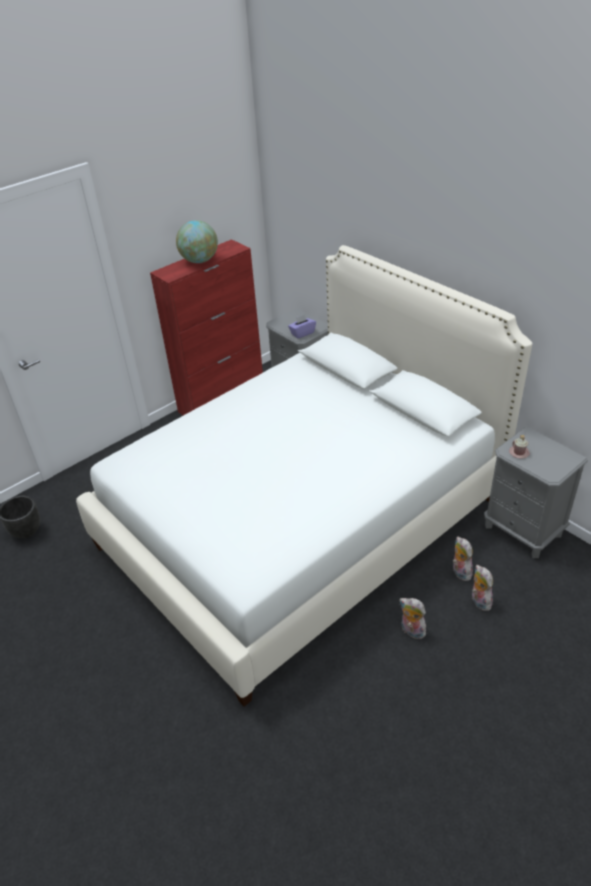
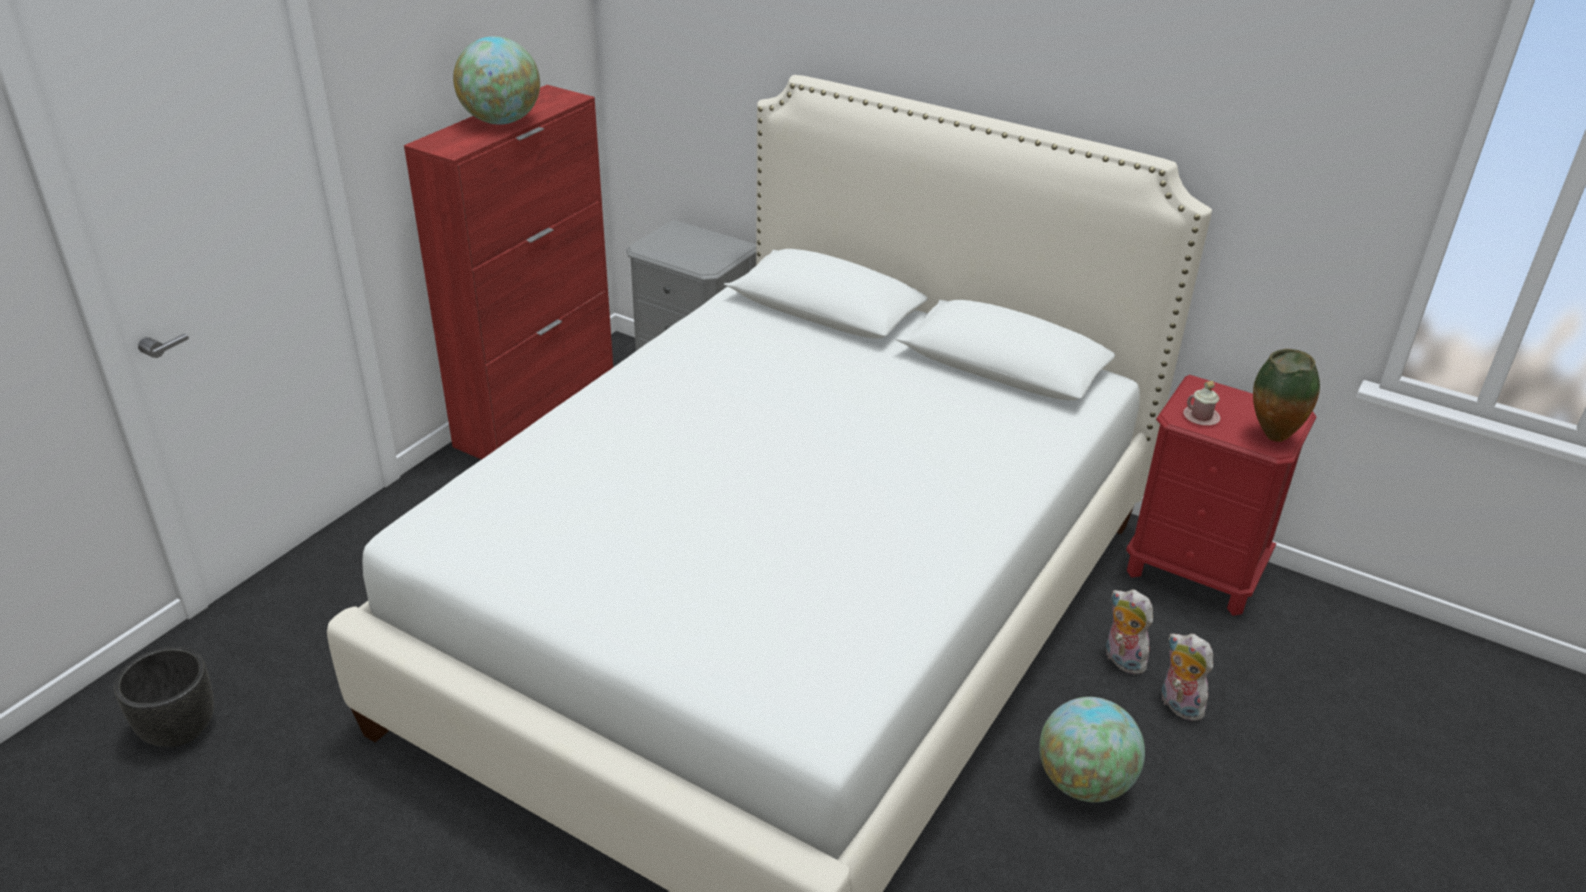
camera: 20 degrees left, 5 degrees down
purple tissue box [288,314,316,339] -> none
plush toy [399,598,426,639] -> globe [1039,697,1145,802]
grey nightstand [484,427,588,558] -> red nightstand [1126,375,1316,616]
none -> vase [1253,349,1320,442]

